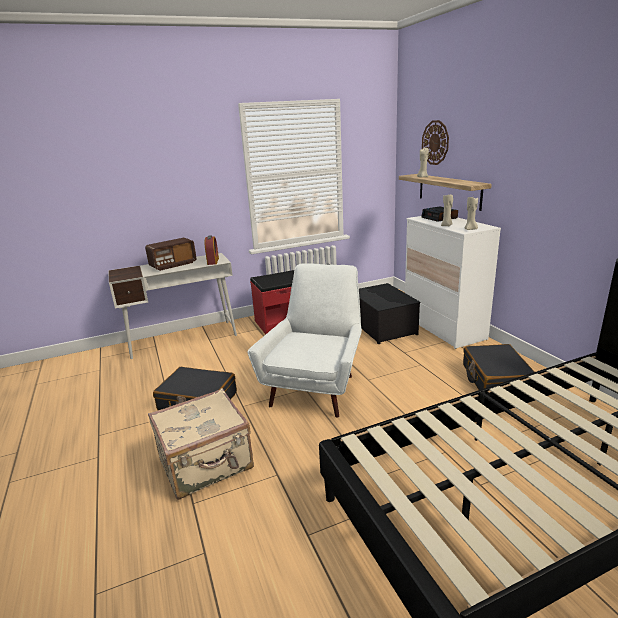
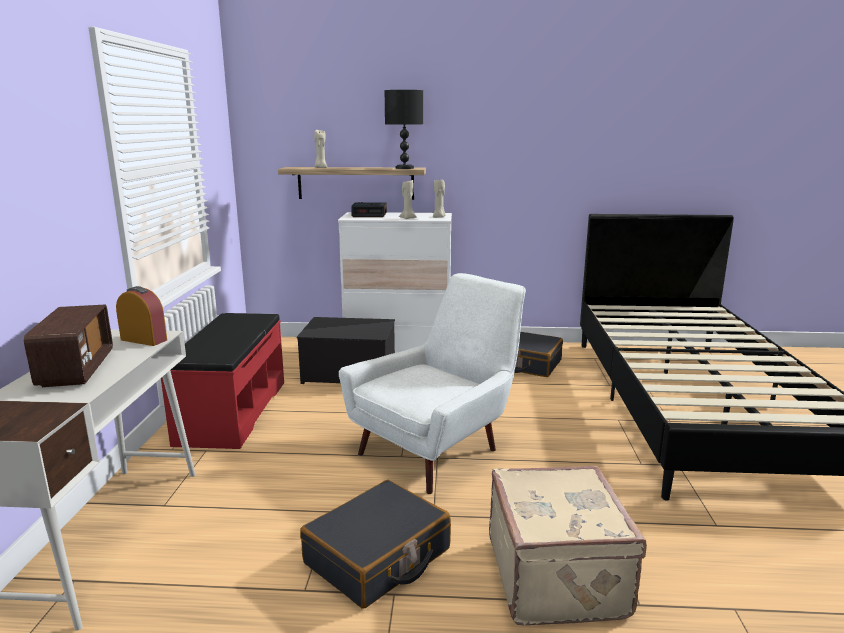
camera: 65 degrees left, 5 degrees down
white armchair [247,263,362,417] -> white armchair turned 90 degrees clockwise [339,273,526,494]
wall clock [422,120,449,165] -> none
none -> black table lamp [384,90,423,169]

